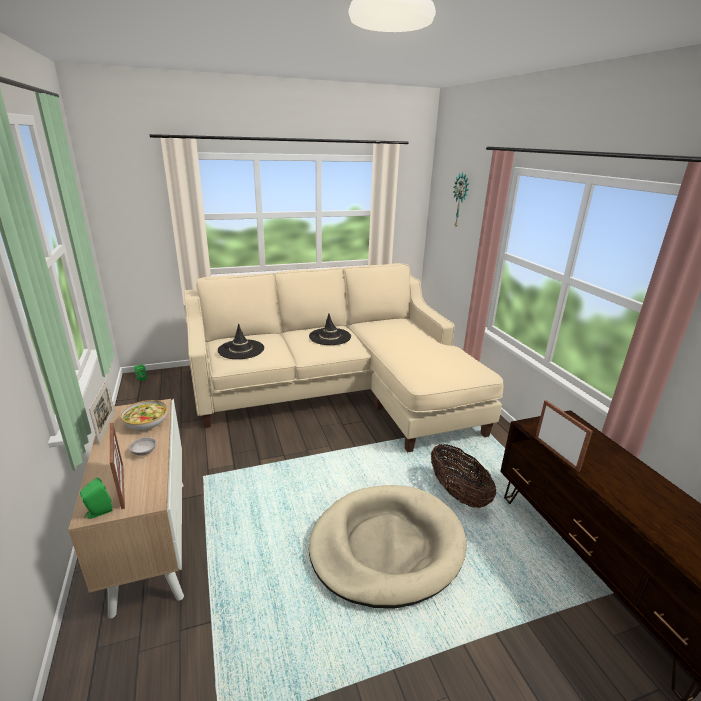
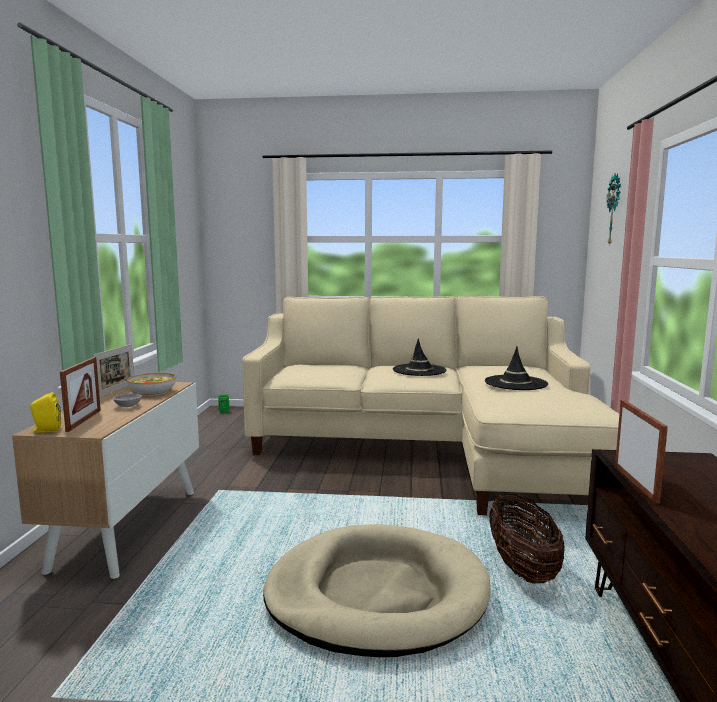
camera: 25 degrees right, 15 degrees down
green speaker [80,477,113,519] -> yellow speaker [30,392,61,433]
black hat [218,324,264,359] -> black hat moved to [485,346,548,390]

